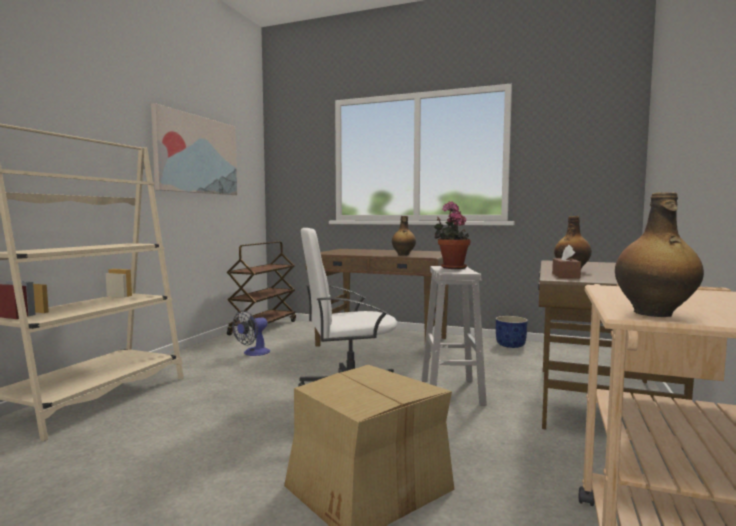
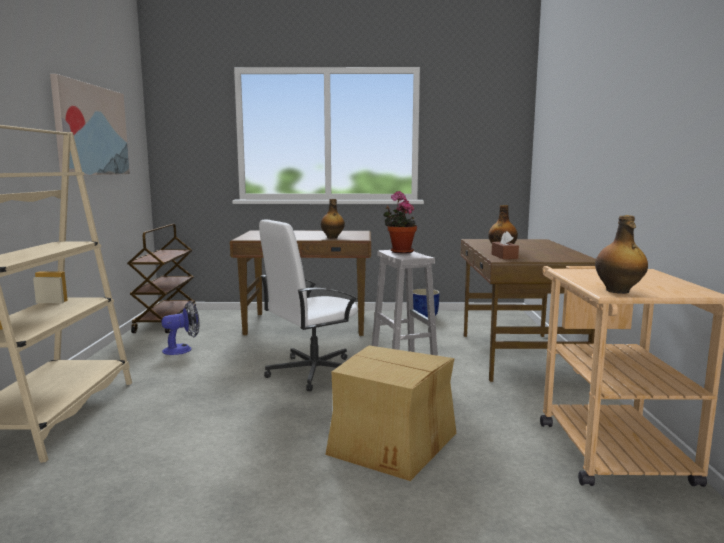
camera: 20 degrees left, 5 degrees up
fan [232,310,270,356] -> fan turned 135 degrees counterclockwise [161,301,199,355]

